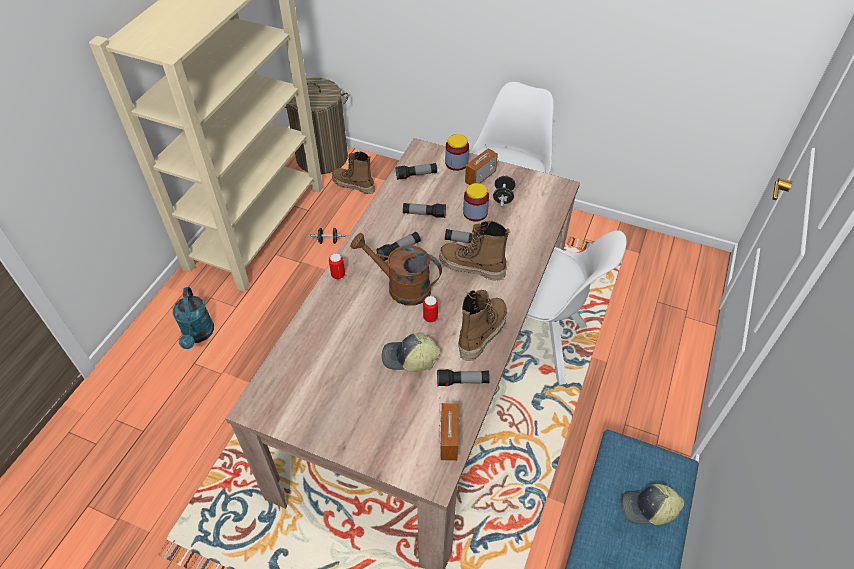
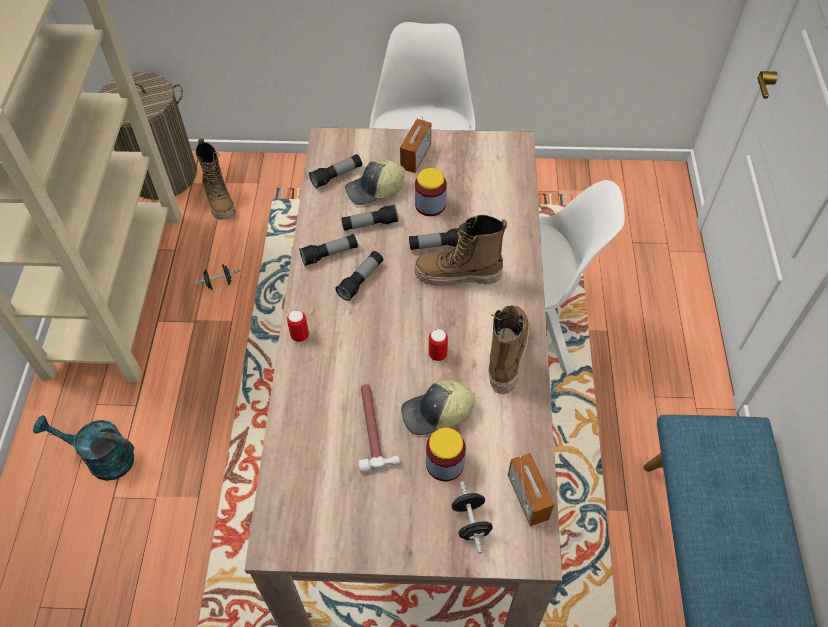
camera: 20 degrees left, 5 degrees up
turquoise watering can [173,287,214,349] -> turquoise watering can turned 135 degrees clockwise [33,415,134,481]
boot [332,151,375,194] -> boot turned 120 degrees counterclockwise [196,138,235,220]
brown watering can [351,233,442,306] -> none
flashlight [437,369,490,386] -> flashlight moved to [299,234,358,266]
jar [445,134,469,171] -> jar moved to [426,428,466,481]
black dumbbell [493,174,515,206] -> black dumbbell moved to [452,481,493,554]
cap [621,484,684,525] -> cap moved to [345,160,405,205]
none -> hammer [358,383,400,473]

